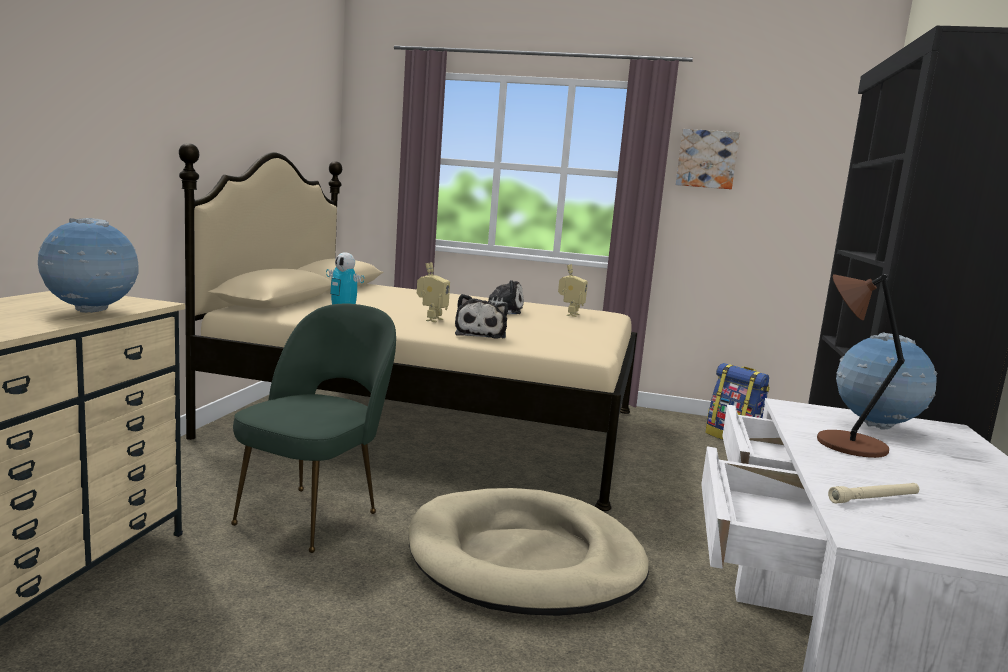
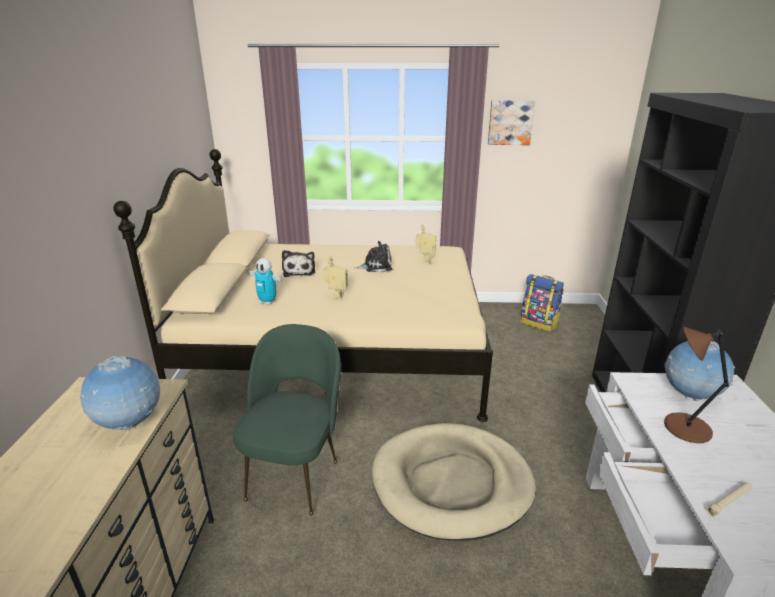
camera: 10 degrees left, 15 degrees up
plush toy [455,294,508,339] -> plush toy moved to [282,250,315,277]

